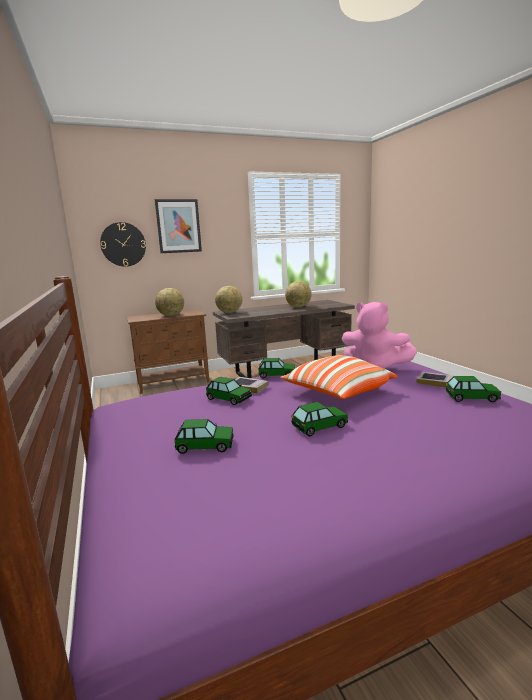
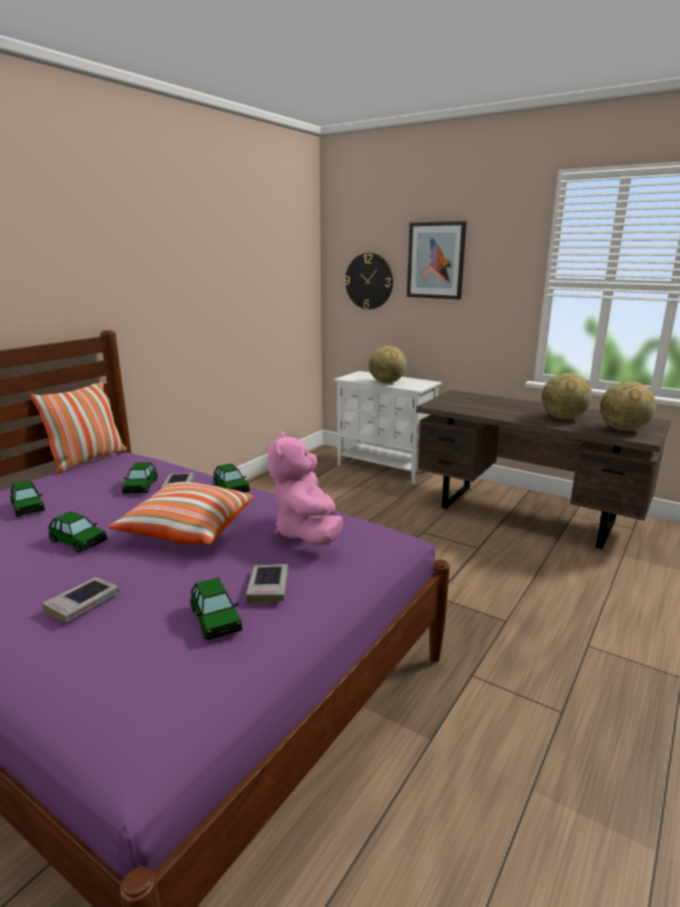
camera: 55 degrees right, 5 degrees up
brown cabinet [126,310,210,394] -> white cabinet [334,371,442,484]
globe [215,286,242,313] -> globe moved to [600,381,656,431]
none -> pillow [30,381,127,474]
none -> book [42,577,120,622]

